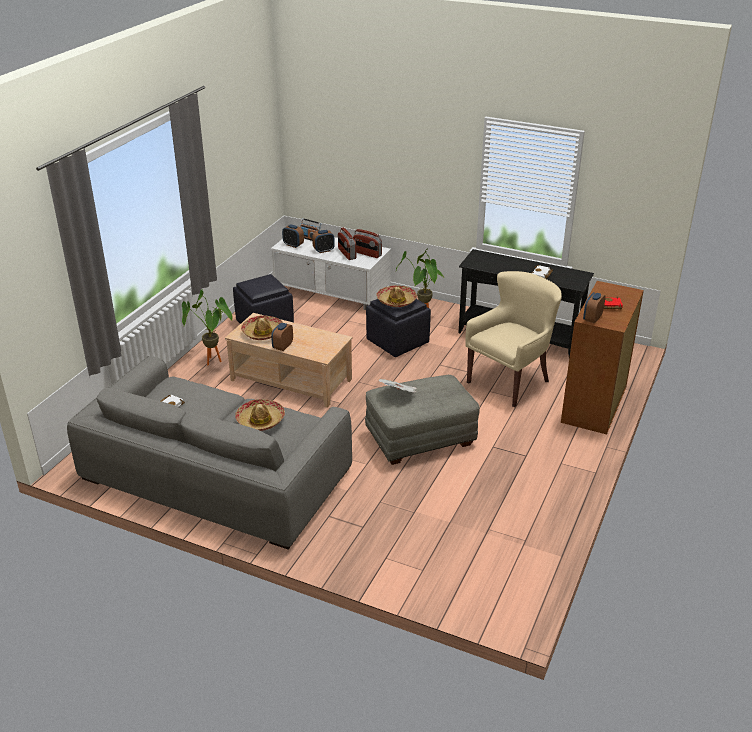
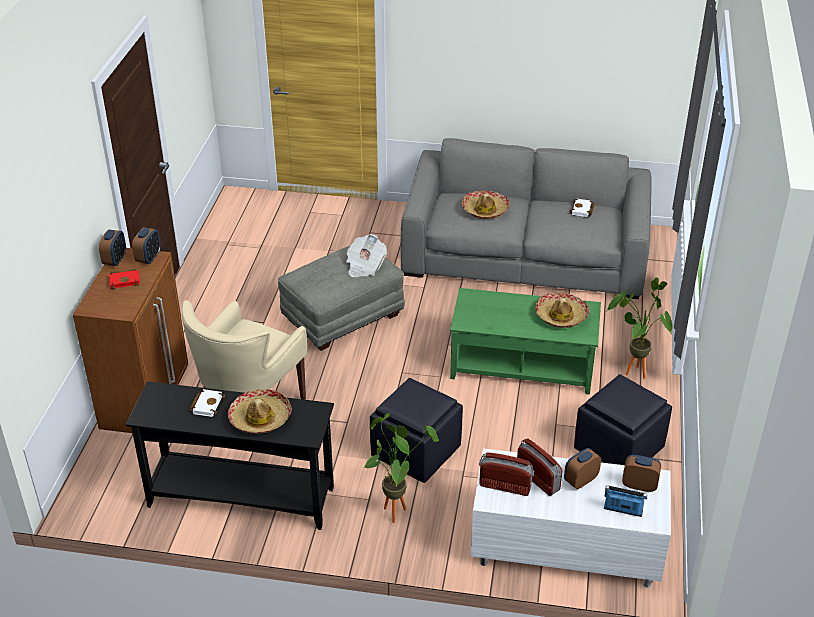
camera: 165 degrees right, 5 degrees up
beige coffee table [225,313,352,408] -> green coffee table [450,288,601,395]
alarm clock [271,323,293,351] -> alarm clock moved to [99,230,126,266]
hat [377,285,417,307] -> hat moved to [228,389,292,434]

